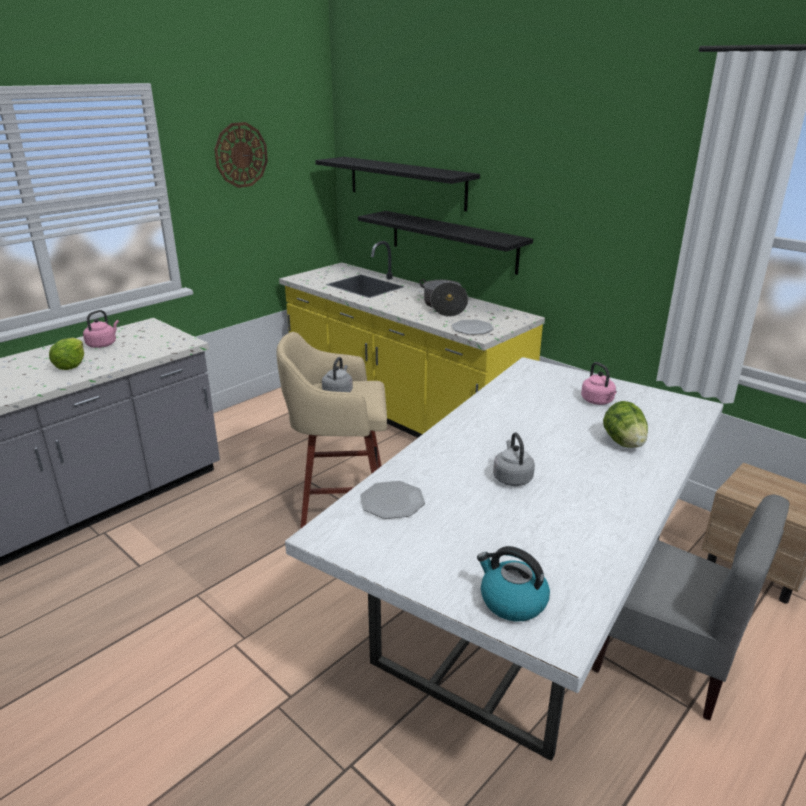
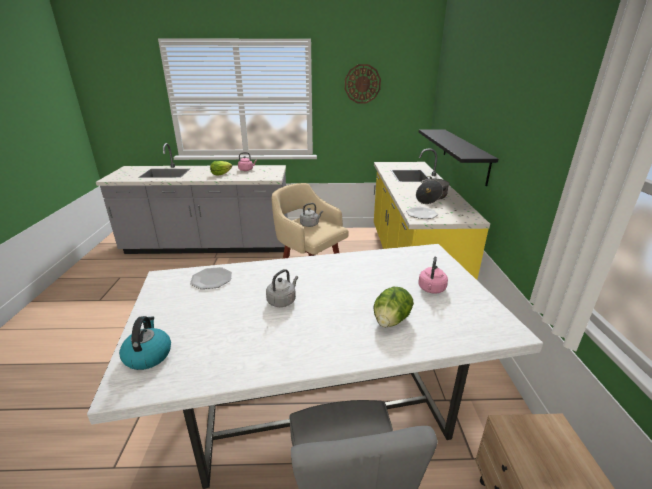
camera: 45 degrees right, 0 degrees up
black shelf [315,157,480,212] -> none

